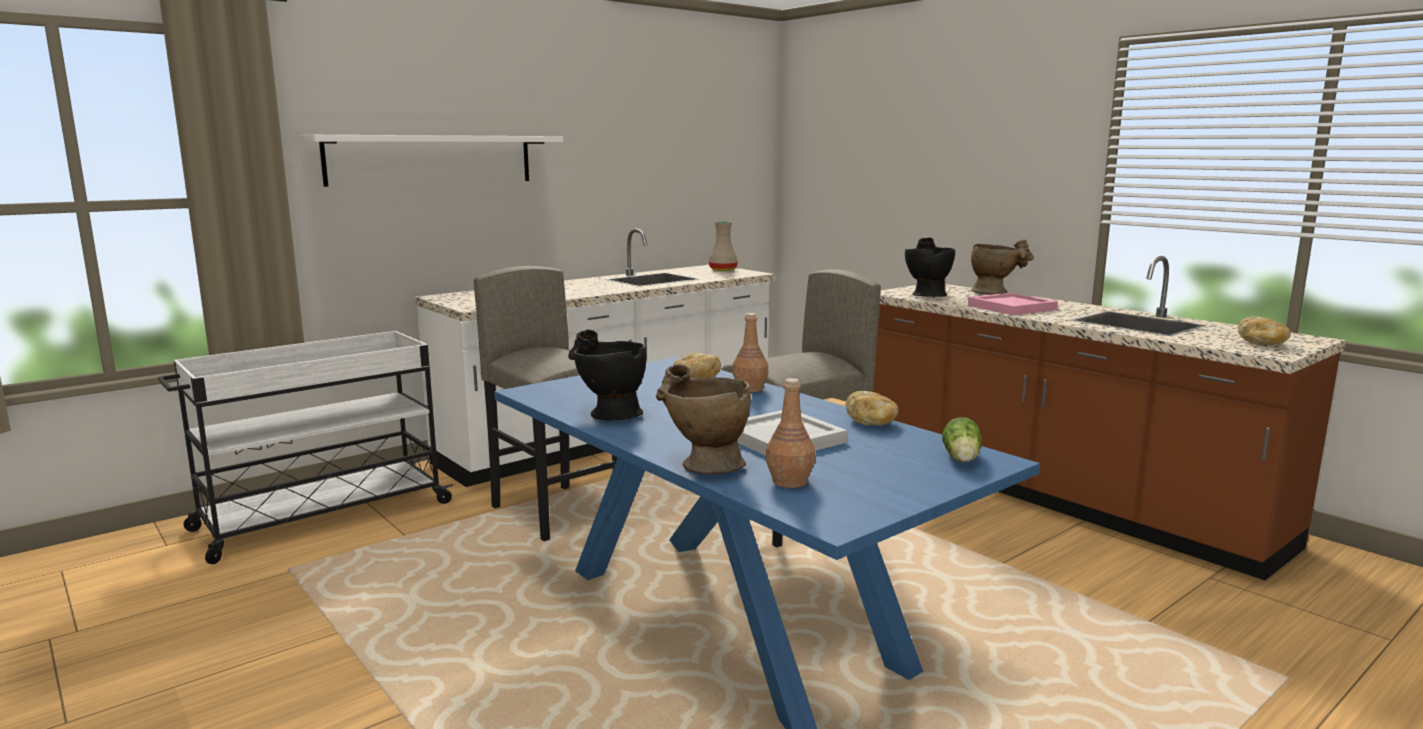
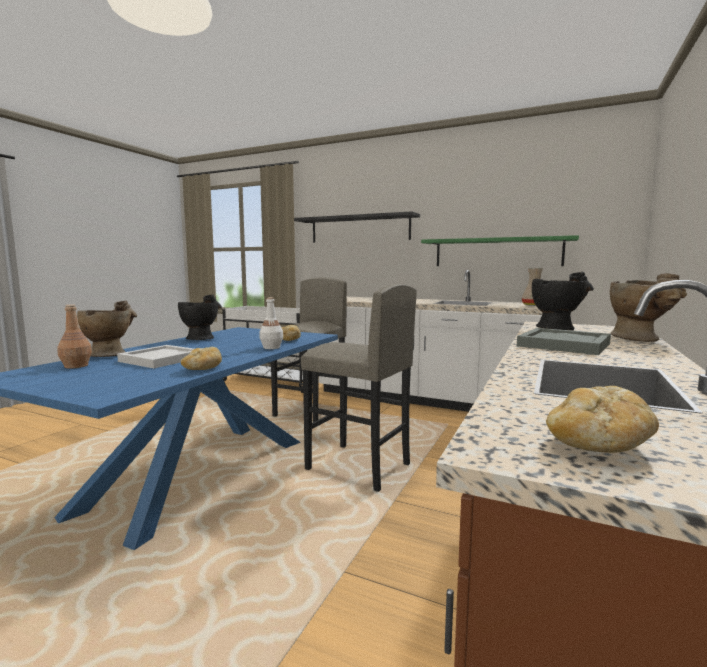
camera: 65 degrees right, 5 degrees down
white shelf [299,135,563,187] -> black shelf [294,211,420,242]
brown bottle [732,313,768,392] -> white bottle [260,297,283,349]
lettuce [942,417,982,462] -> none
pink tray [968,293,1058,315] -> grey tray [517,328,611,355]
none -> green shelf [421,235,579,266]

